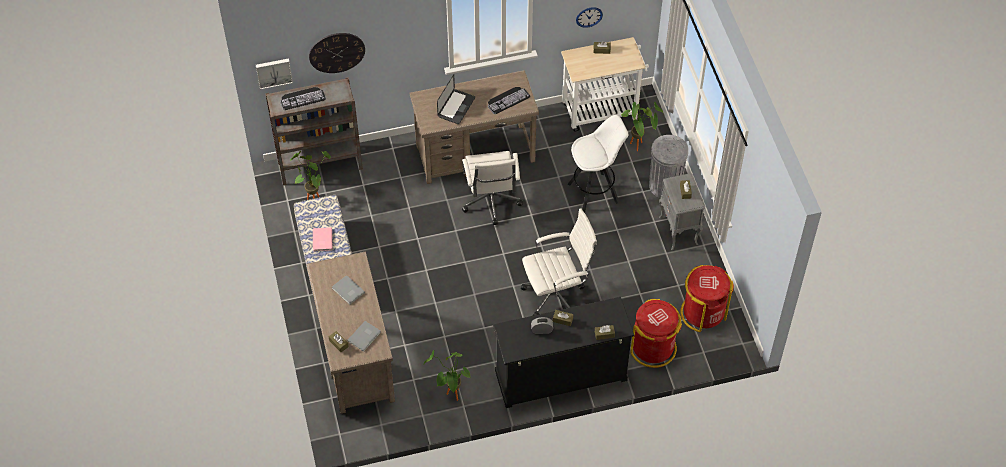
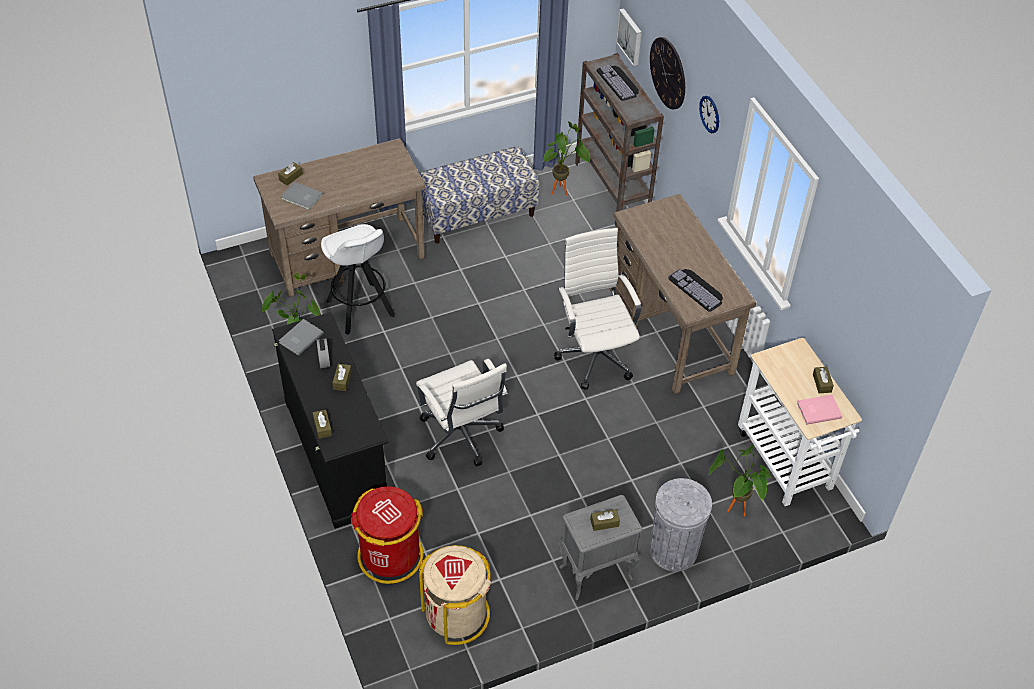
camera: 80 degrees right, 5 degrees down
pink book [313,227,332,251] -> pink book moved to [797,395,842,425]
grey book [332,275,365,305] -> grey book moved to [279,319,324,356]
laptop [437,74,475,124] -> none
white office chair [462,151,523,225] -> white office chair turned 90 degrees clockwise [554,228,641,390]
white stool [568,115,629,213] -> white stool moved to [321,224,395,335]
wall clock [576,7,603,28] -> wall clock moved to [699,96,719,133]
red trash can [680,265,734,332] -> beige trash can [419,545,491,645]

